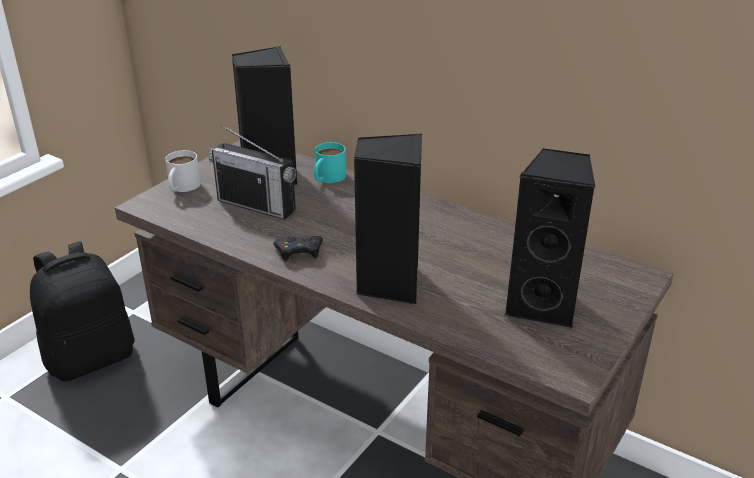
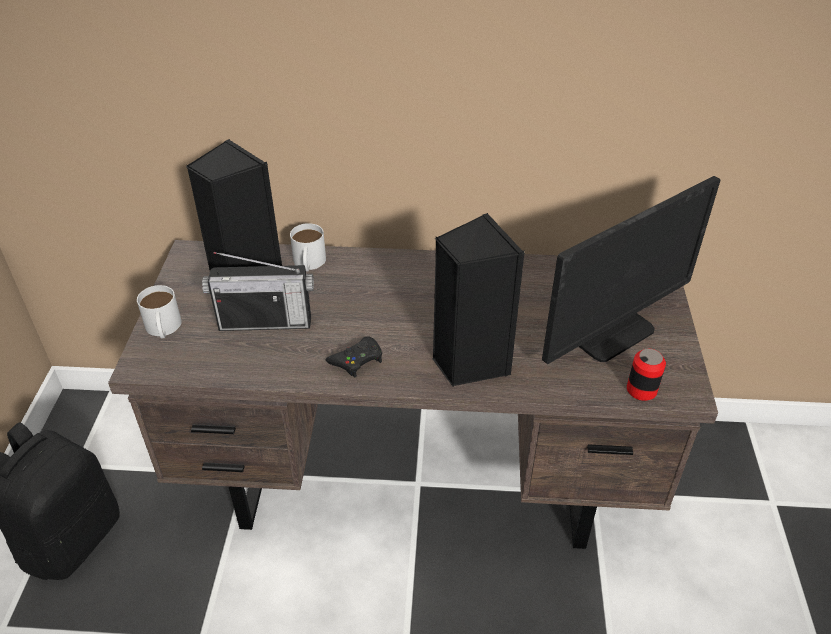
camera: 30 degrees left, 10 degrees up
turquoise mug [314,142,346,183] -> white mug [290,223,326,271]
black speaker [505,148,596,328] -> monitor [542,176,720,364]
none -> can [627,349,666,401]

